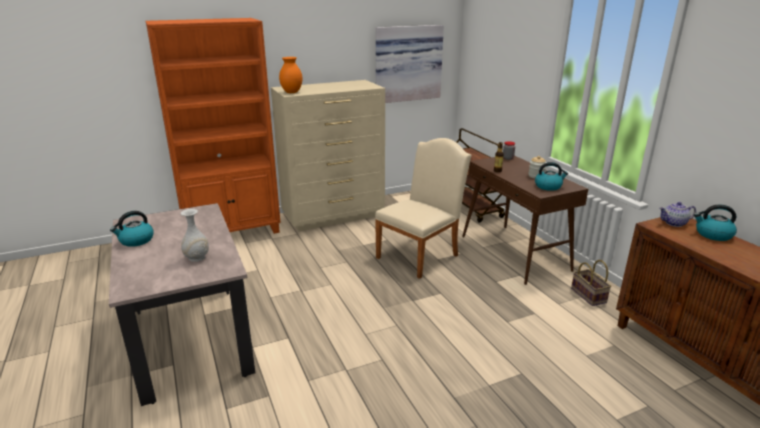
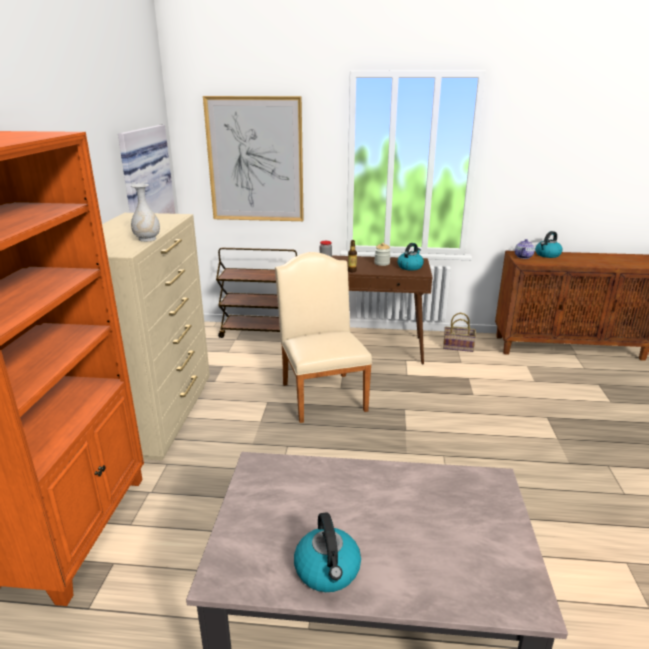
camera: 60 degrees left, 0 degrees up
white vase [181,209,209,262] -> white vase moved to [131,184,160,242]
orange vase [279,57,302,93] -> none
none -> picture [203,96,304,221]

